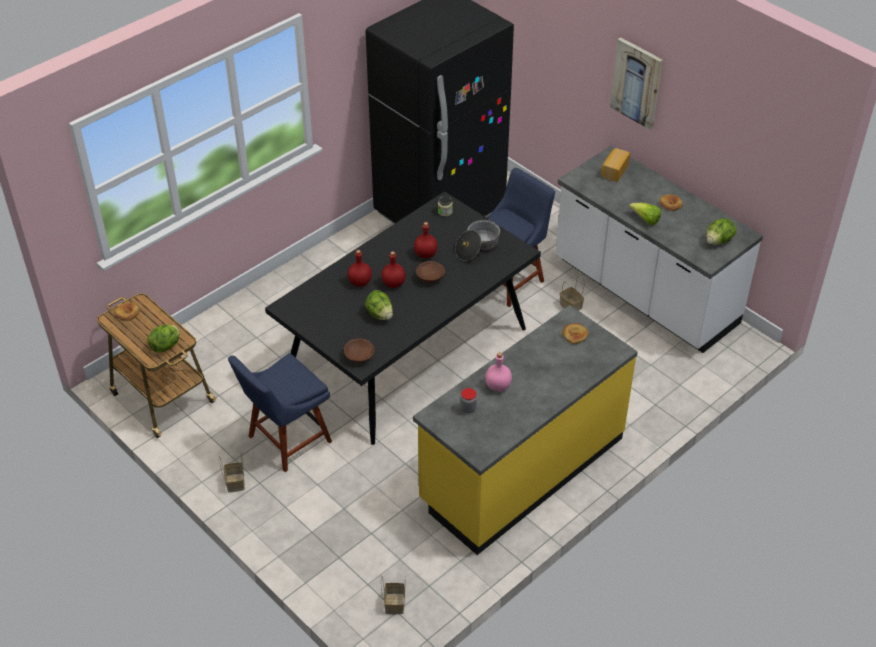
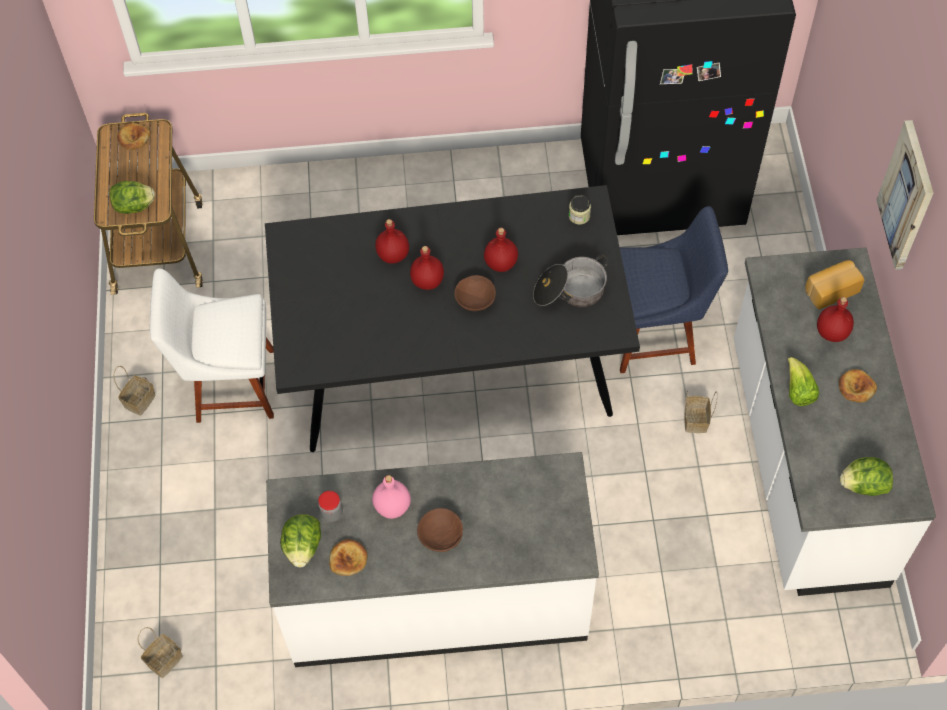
camera: 40 degrees right, 15 degrees up
blue chair [228,353,332,472] -> white chair [150,269,274,423]
brown bowl [344,338,375,363] -> brown bowl moved to [417,508,463,552]
lettuce [365,290,393,320] -> lettuce moved to [280,514,321,567]
yellow counter [413,305,638,555] -> white counter [266,452,599,667]
bread [562,323,588,344] -> bread moved to [329,539,368,576]
none -> red bottle [817,297,854,342]

